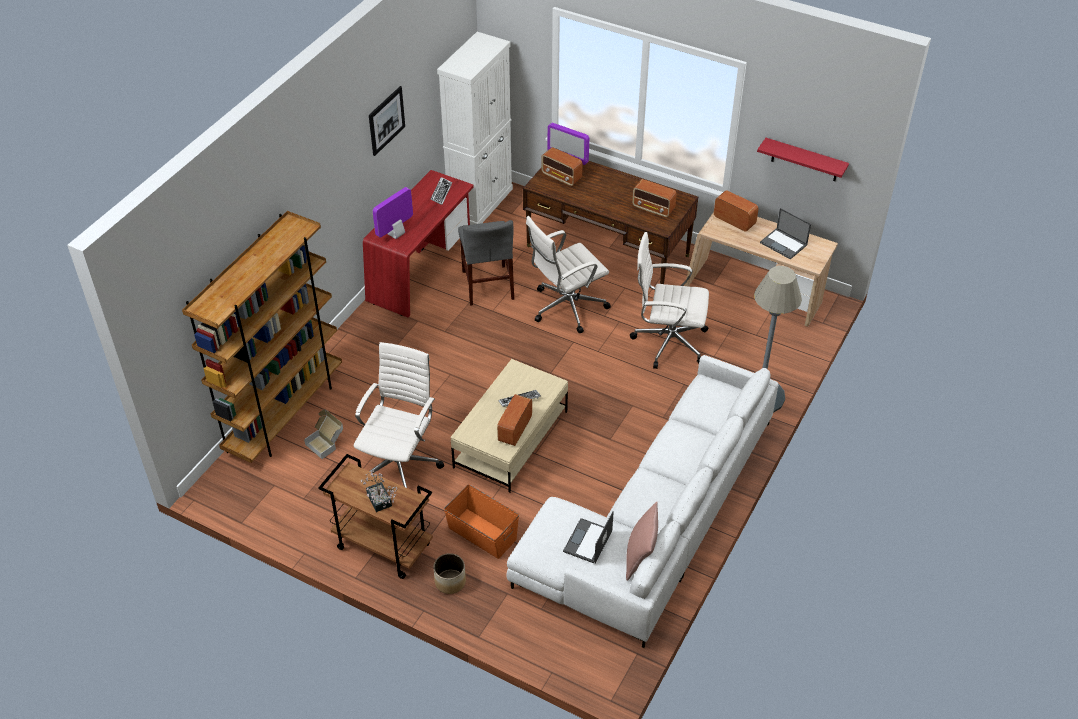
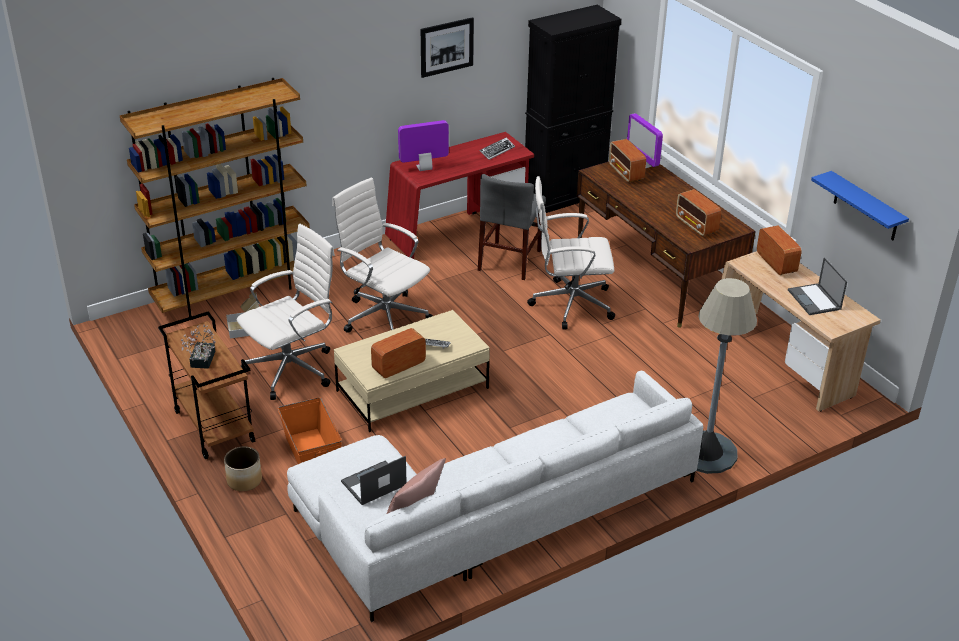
camera: 30 degrees right, 10 degrees down
white cabinet [437,32,513,225] -> black cabinet [525,5,621,213]
white office chair [630,232,709,369] -> white office chair moved to [332,177,433,333]
red shelf [757,138,849,181] -> blue shelf [811,171,909,240]

